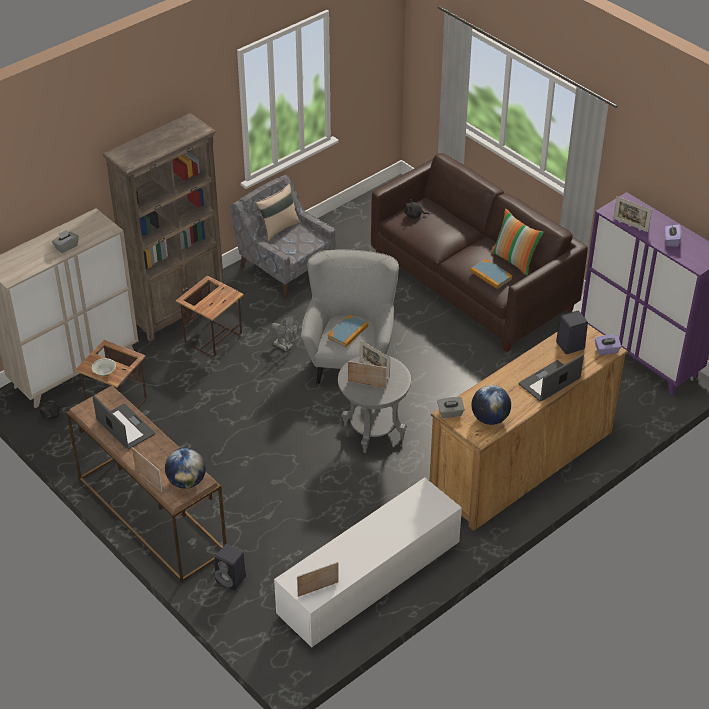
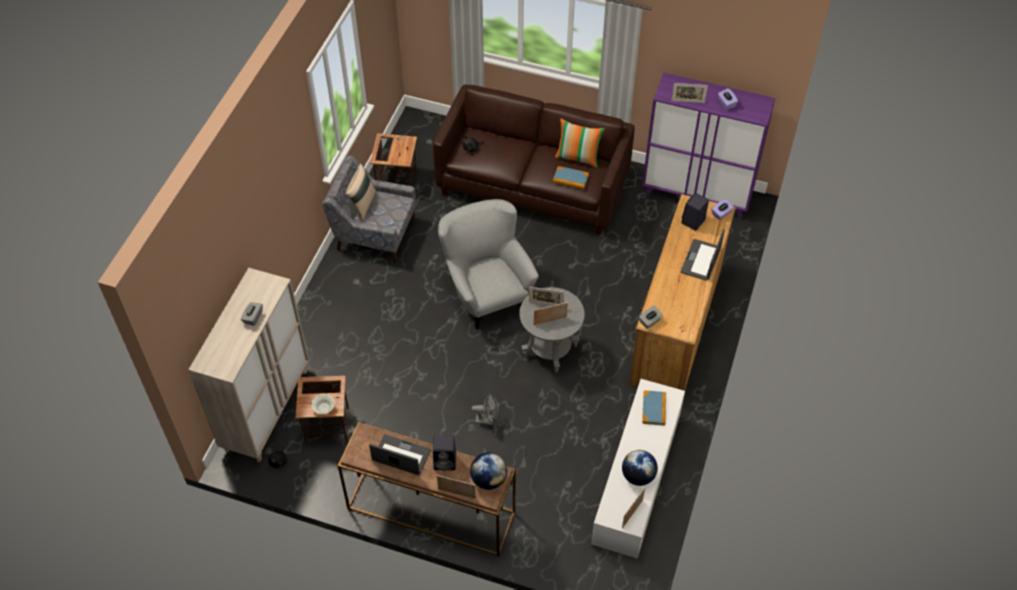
camera: 30 degrees left, 10 degrees up
brown bookcase [103,113,224,342] -> none
side table [176,276,244,357] -> side table moved to [370,133,417,186]
black speaker [215,544,246,590] -> black speaker moved to [433,435,456,470]
grey fan [272,316,299,351] -> grey fan moved to [471,394,499,425]
book [328,315,368,347] -> book moved to [642,390,666,426]
globe [472,385,511,425] -> globe moved to [622,450,658,486]

